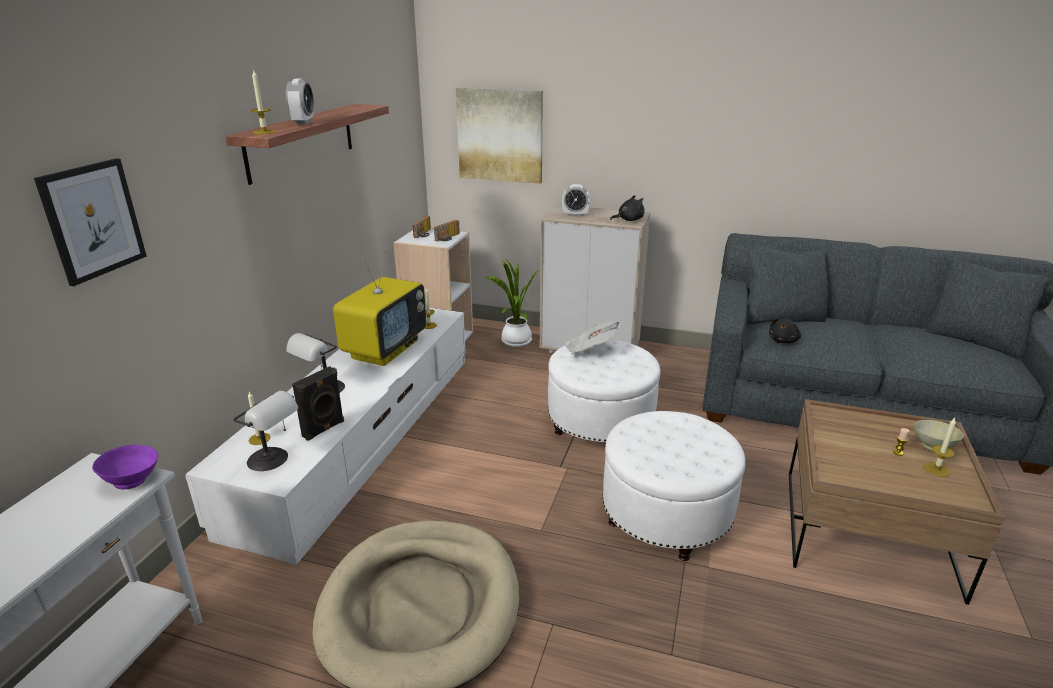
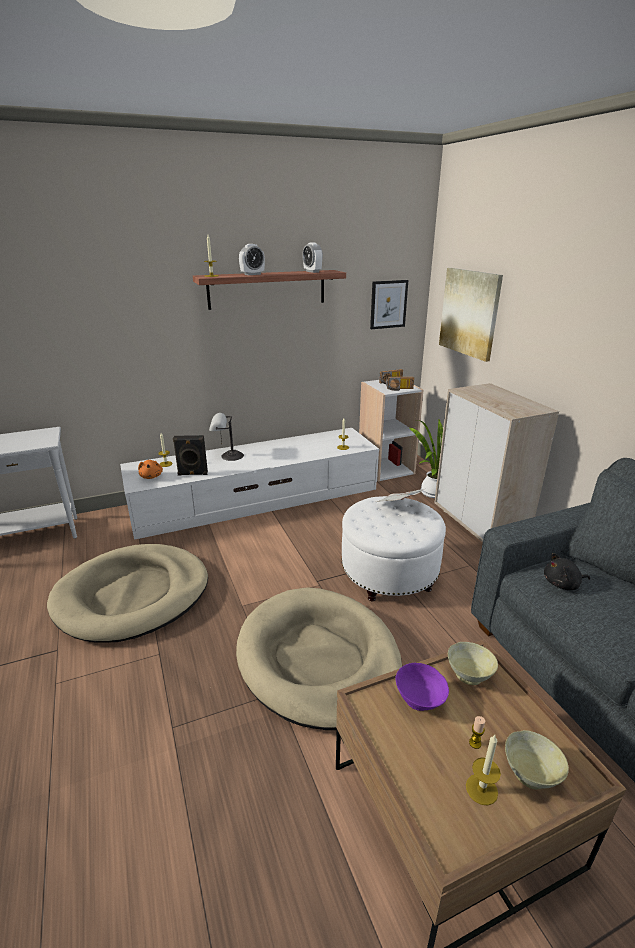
camera: 50 degrees right, 0 degrees up
picture [34,158,147,286] -> picture moved to [370,280,408,329]
purple bowl [92,444,158,489] -> purple bowl moved to [396,663,449,711]
table lamp [233,391,298,471] -> orange plush toy [138,460,163,479]
television [333,251,427,366] -> none
alarm clock [562,184,590,217] -> alarm clock moved to [302,242,323,273]
white ottoman [602,411,746,561] -> beige dog bed [236,587,402,730]
black plush toy [610,195,645,221] -> none
none -> beige bowl [448,642,498,685]

